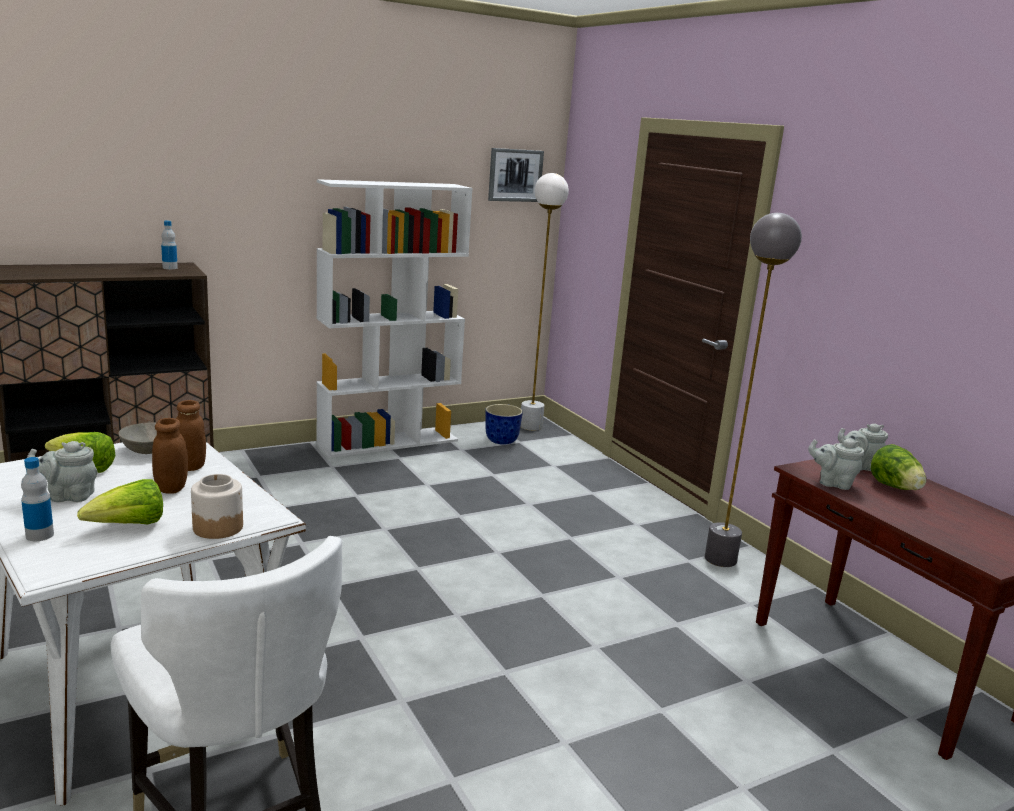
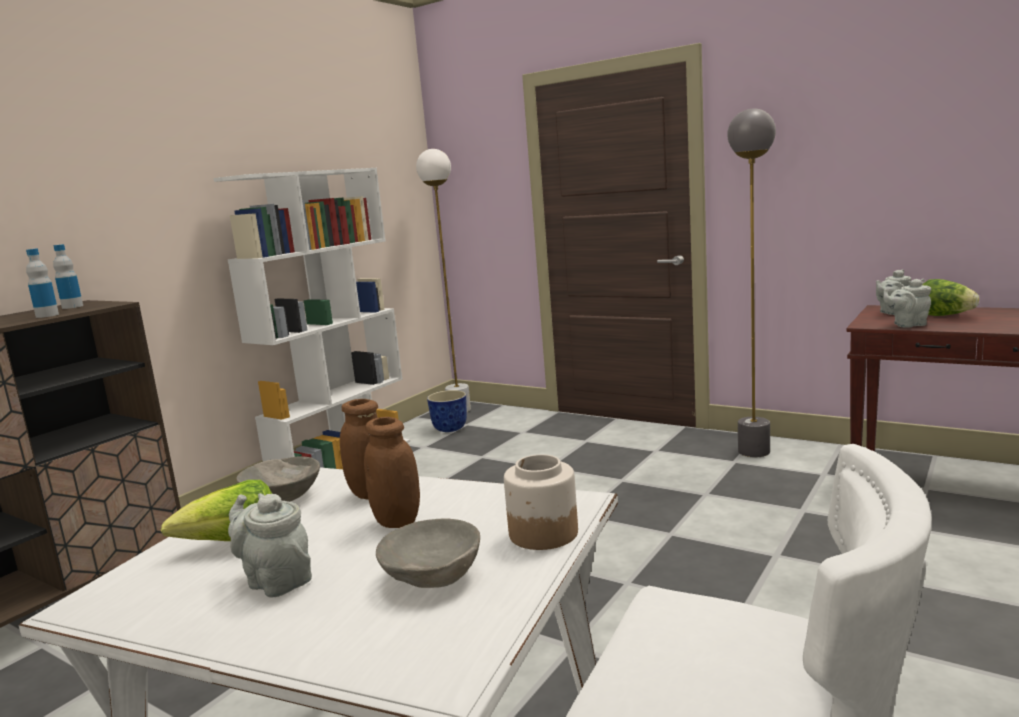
camera: 25 degrees left, 5 degrees down
bottle [21,457,54,541] -> bottle moved to [26,248,59,318]
grey teapot [27,441,98,502] -> grey teapot turned 75 degrees clockwise [228,493,312,598]
lettuce [77,479,163,525] -> grey bowl [376,519,480,588]
picture [488,148,544,202] -> none

